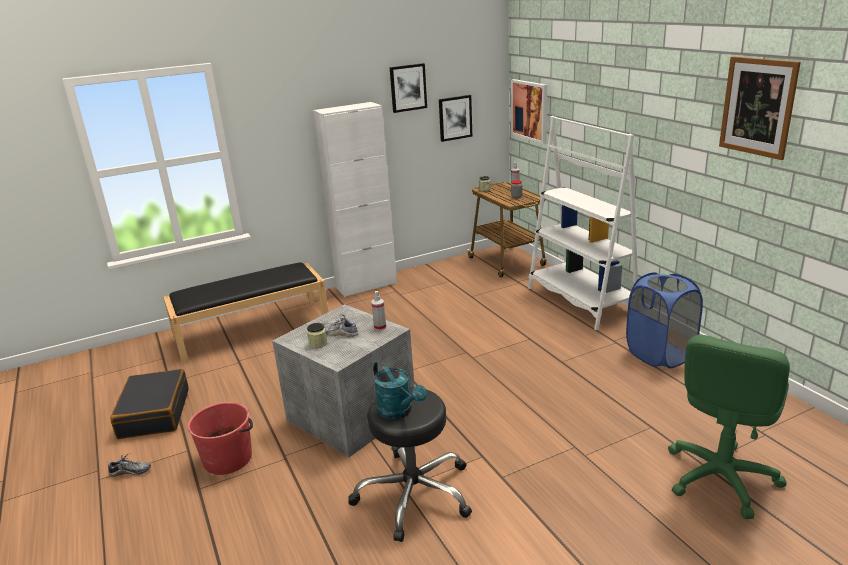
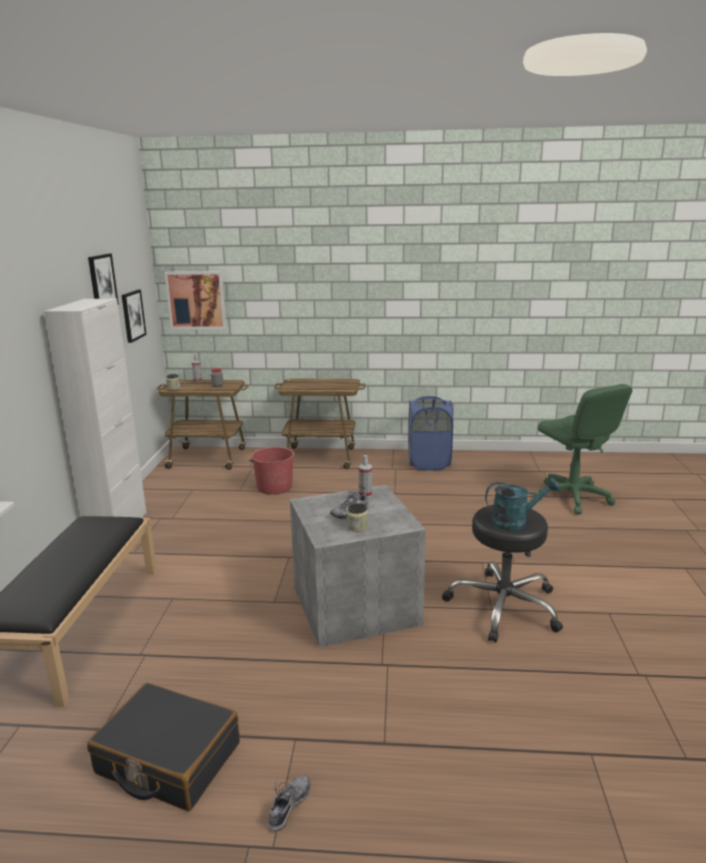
camera: 60 degrees left, 5 degrees down
red bucket [187,402,253,475] -> red bucket moved to [249,447,295,495]
white bookcase [528,116,638,330] -> cart [274,379,366,469]
picture [719,56,801,160] -> none

